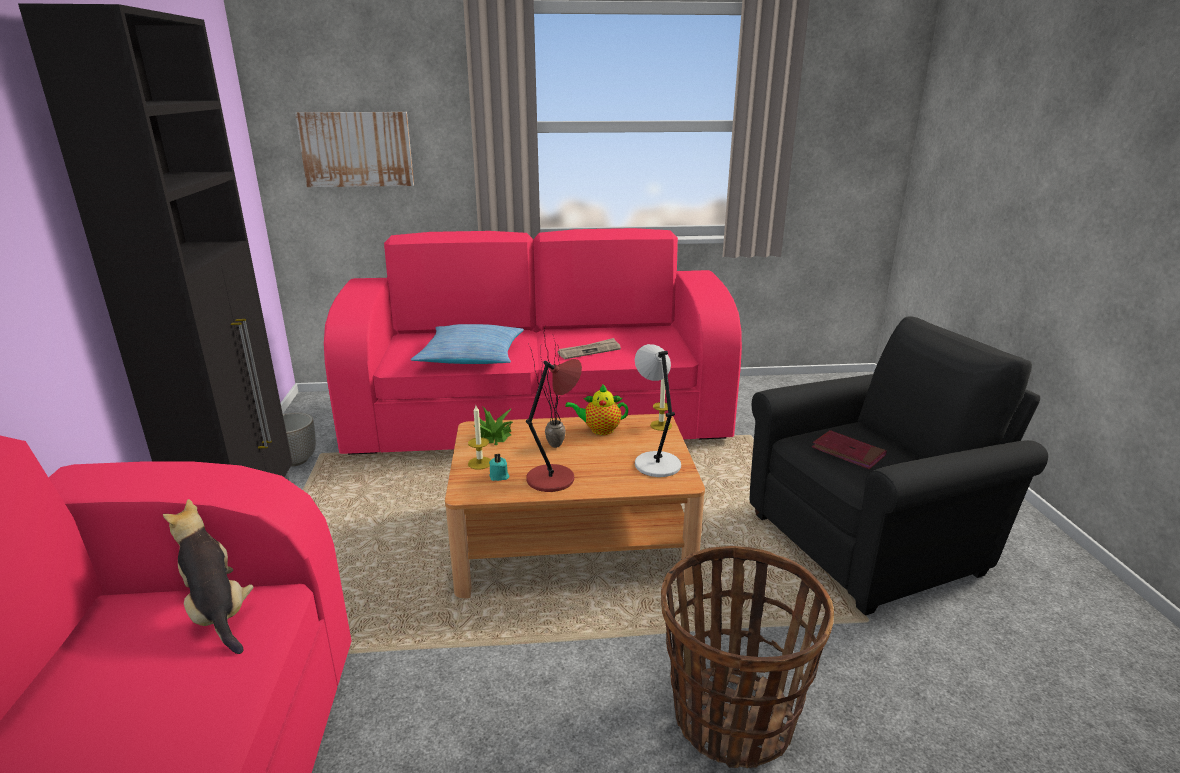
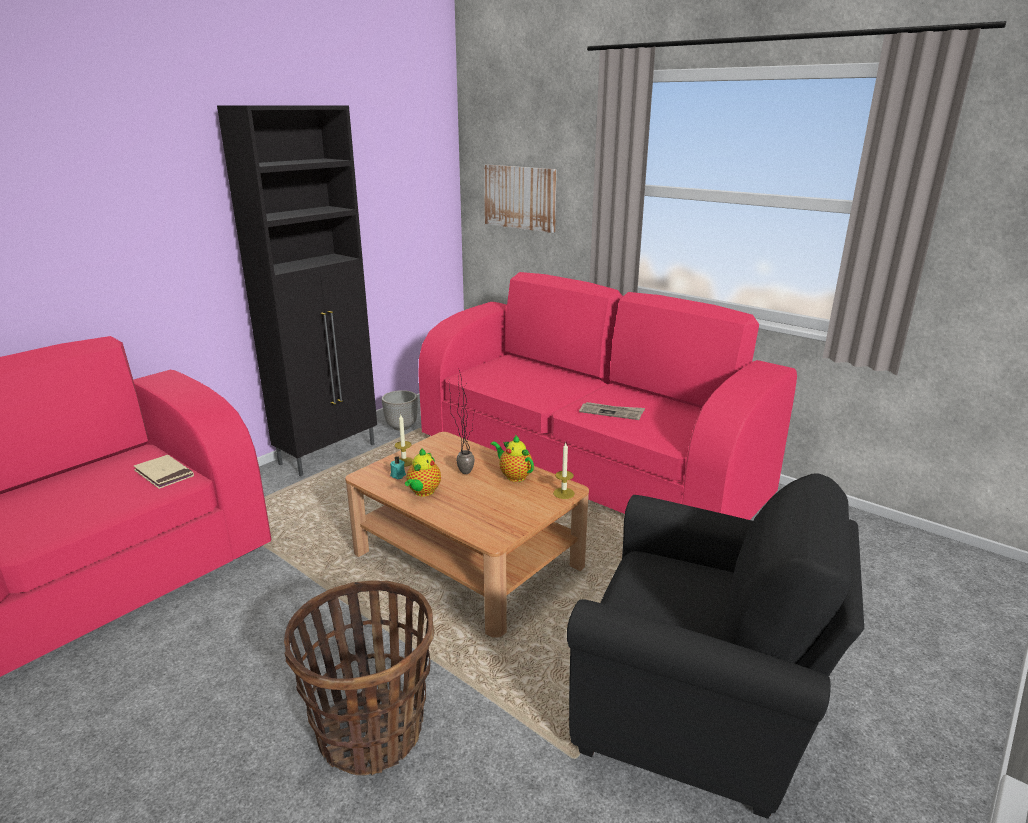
camera: 45 degrees right, 0 degrees up
plush toy [163,499,253,654] -> beige book [134,455,194,489]
pillow [411,324,524,364] -> none
potted plant [473,406,512,445] -> none
red table lamp [526,359,582,492] -> teapot [405,448,441,497]
grey table lamp [635,344,681,477] -> none
red book [812,430,887,469] -> none

